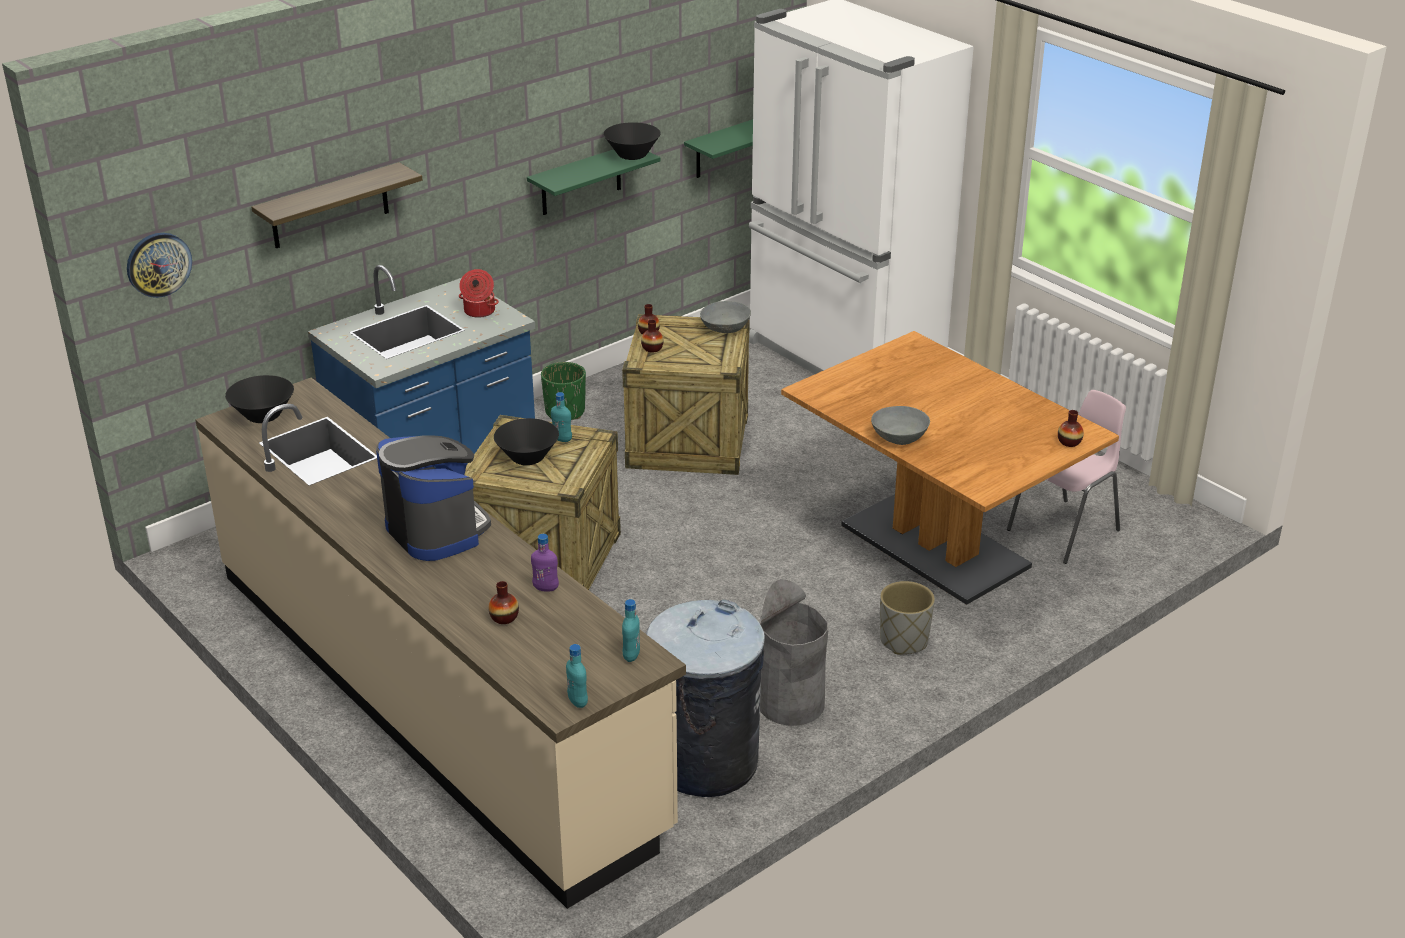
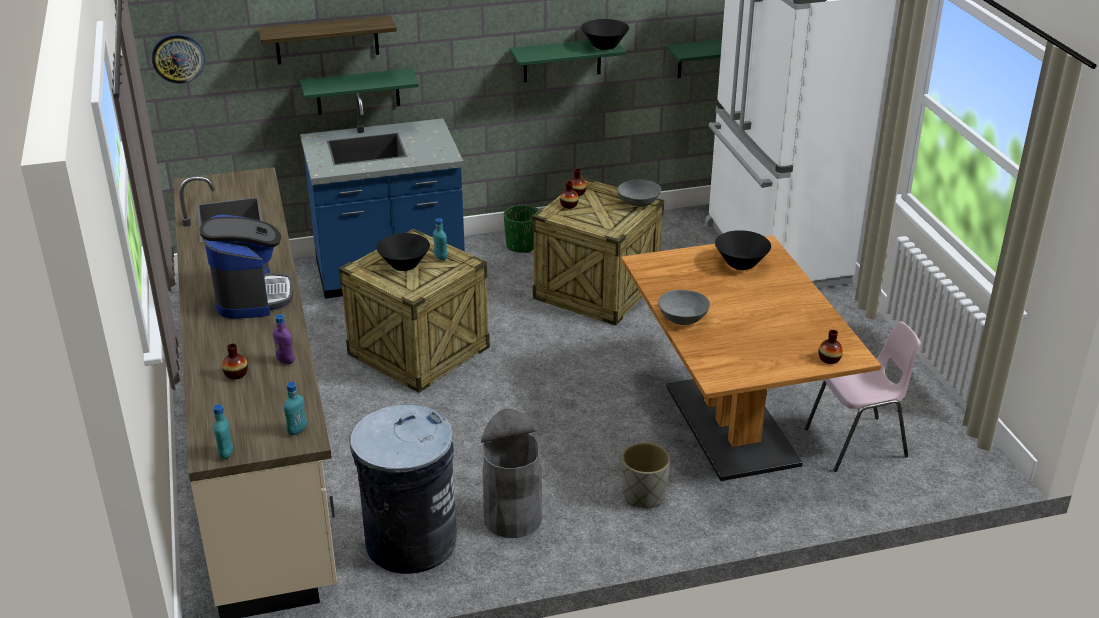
camera: 25 degrees right, 0 degrees up
black bowl [225,375,294,423] -> black bowl moved to [715,230,771,270]
cooking pot [459,269,499,318] -> none
none -> green shelf [300,68,419,115]

